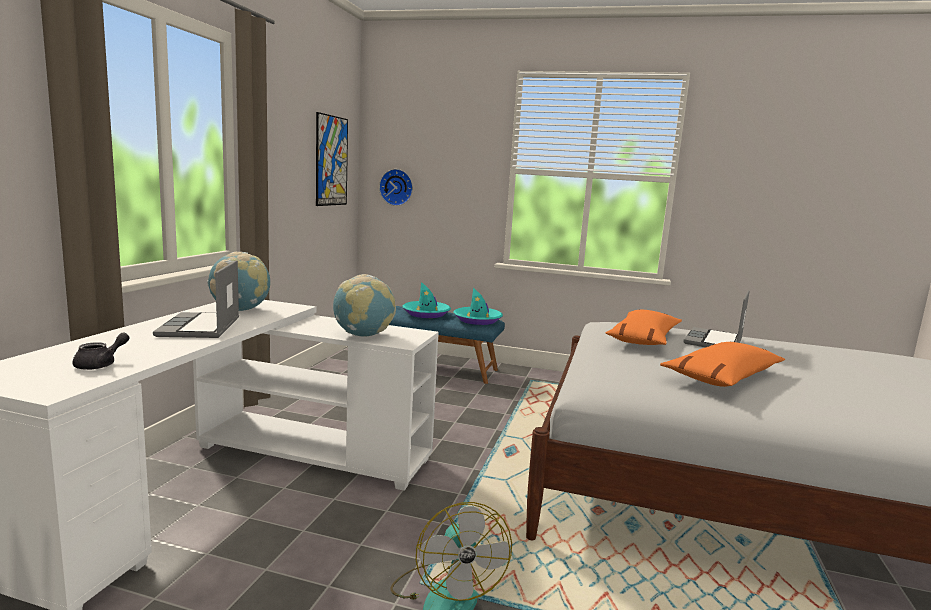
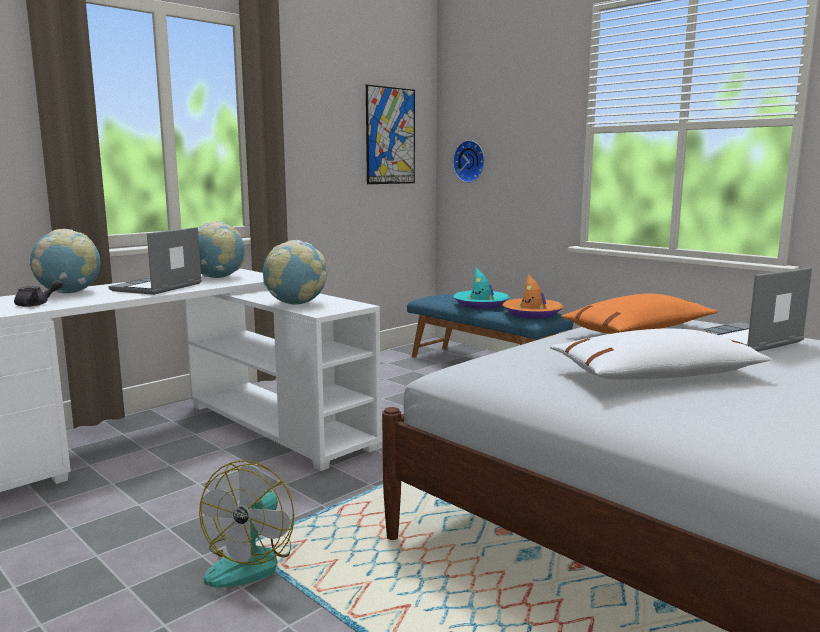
camera: 30 degrees right, 0 degrees up
turquoise hat [453,287,503,325] -> orange hat [503,274,563,318]
orange pillow [660,342,785,387] -> white pillow [550,328,772,380]
none -> globe [29,229,101,293]

